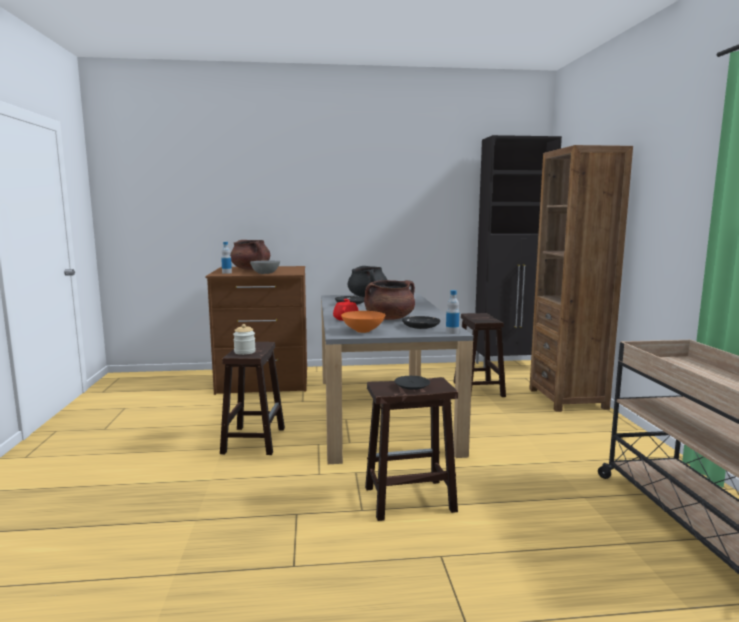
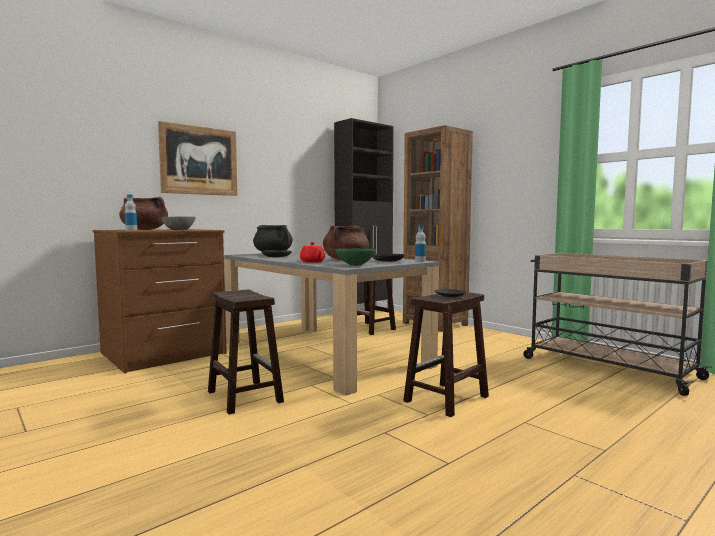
camera: 35 degrees left, 5 degrees down
jar [233,324,256,355] -> none
orange bowl [341,311,385,333] -> green bowl [335,248,376,266]
none -> picture [158,121,238,196]

